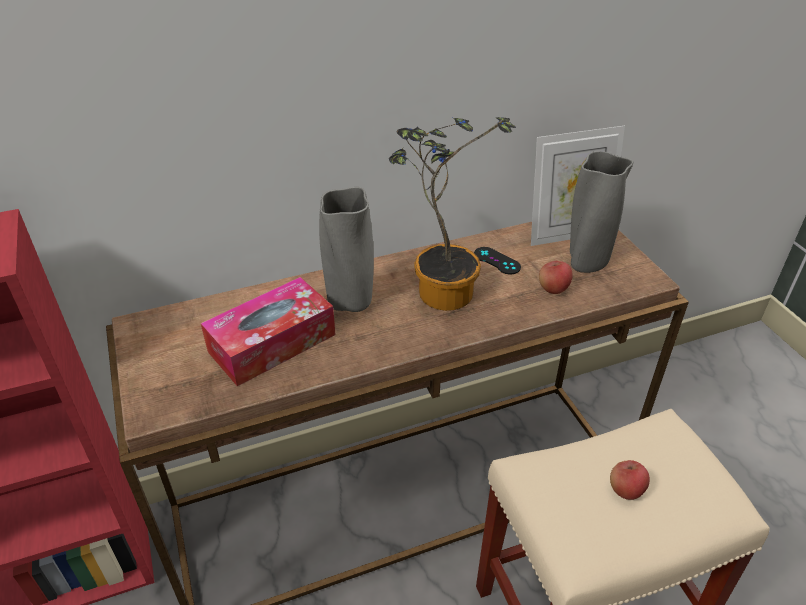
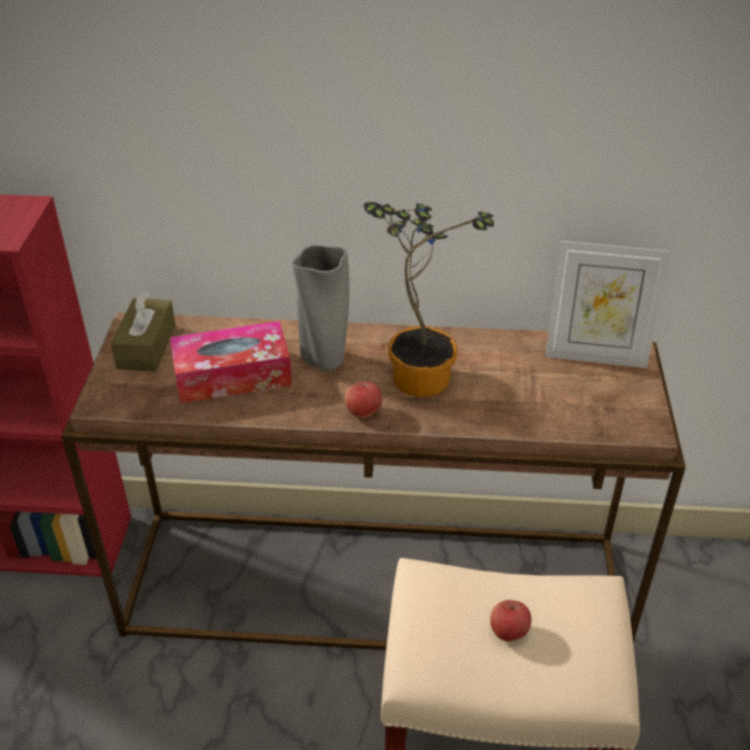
camera: 25 degrees right, 0 degrees up
black game controller [474,247,521,275] -> none
apple [539,261,573,294] -> apple moved to [345,382,382,418]
grey vase [570,151,634,273] -> none
none -> brown tissue box [111,291,176,372]

